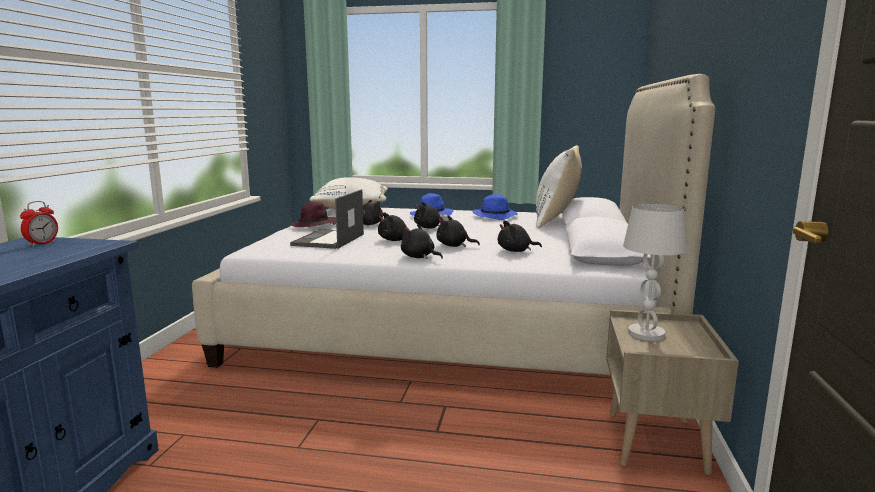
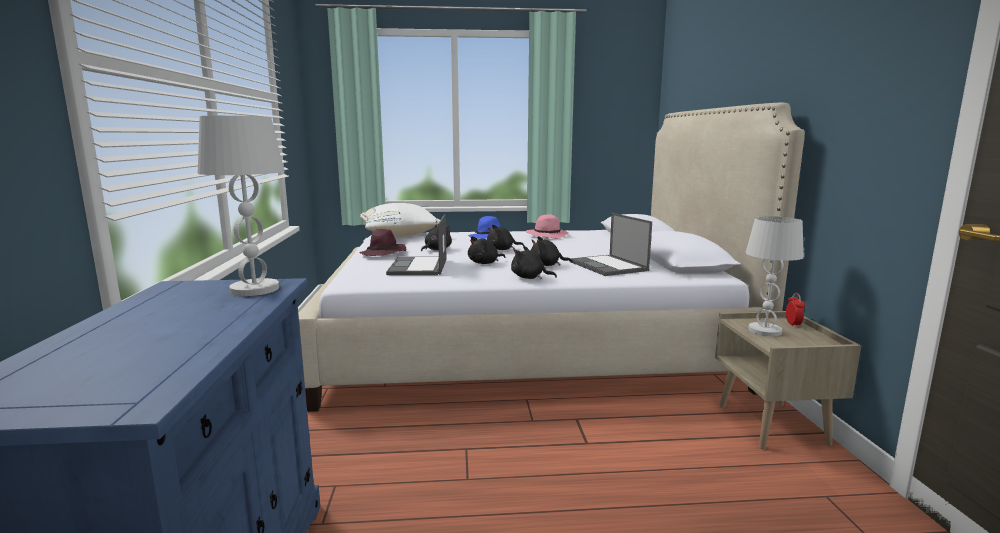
camera: 15 degrees left, 0 degrees up
alarm clock [20,201,58,247] -> alarm clock moved to [786,293,805,328]
blue hat [473,194,518,220] -> pink hat [526,214,569,239]
black plush toy [498,220,542,252] -> laptop [569,213,652,276]
white pillow [536,145,582,228] -> none
none -> white table lamp [198,116,284,296]

